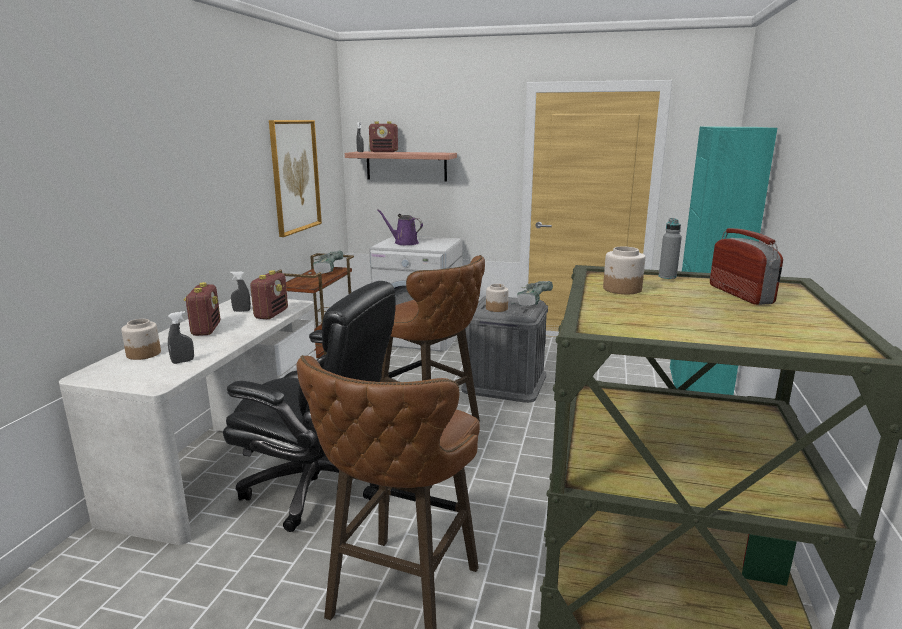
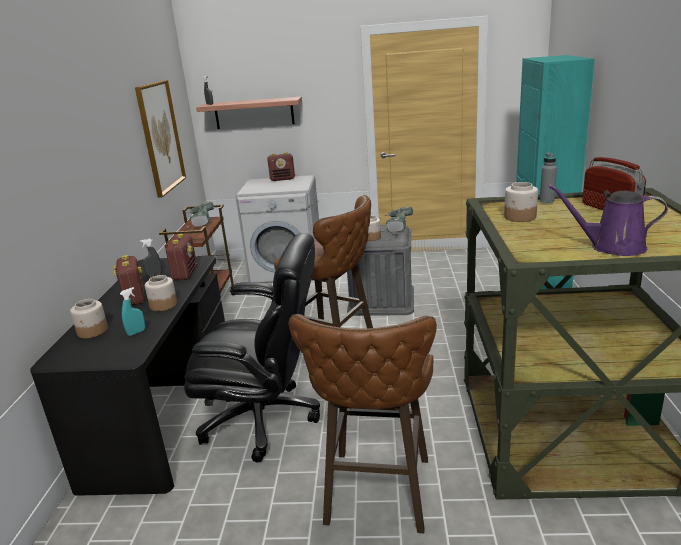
camera: 10 degrees left, 5 degrees up
white desk [59,296,317,545] -> black desk [30,256,225,496]
grey spray bottle [168,311,194,364] -> turquoise spray bottle [120,287,145,336]
radio [369,121,398,152] -> radio moved to [267,152,295,181]
purple watering can [377,209,423,245] -> purple watering can moved to [548,184,668,256]
none -> jar [145,275,177,311]

